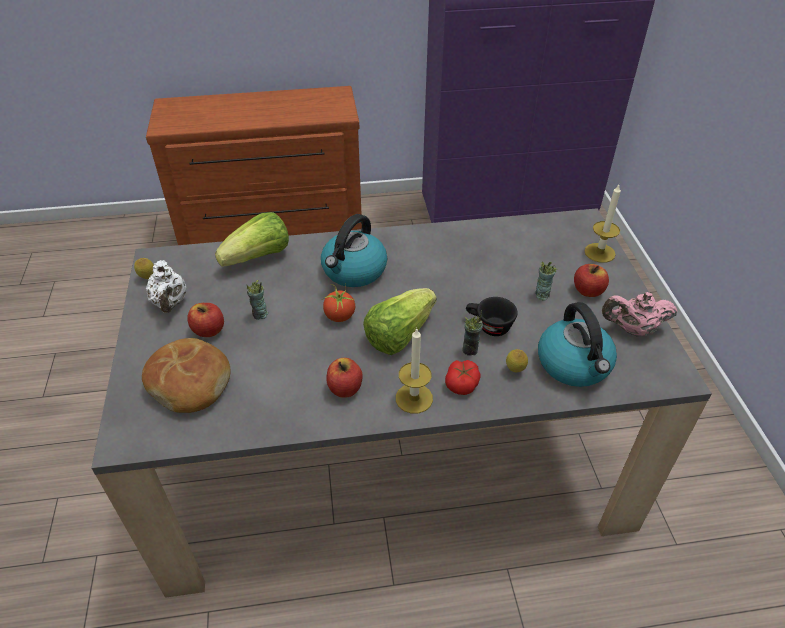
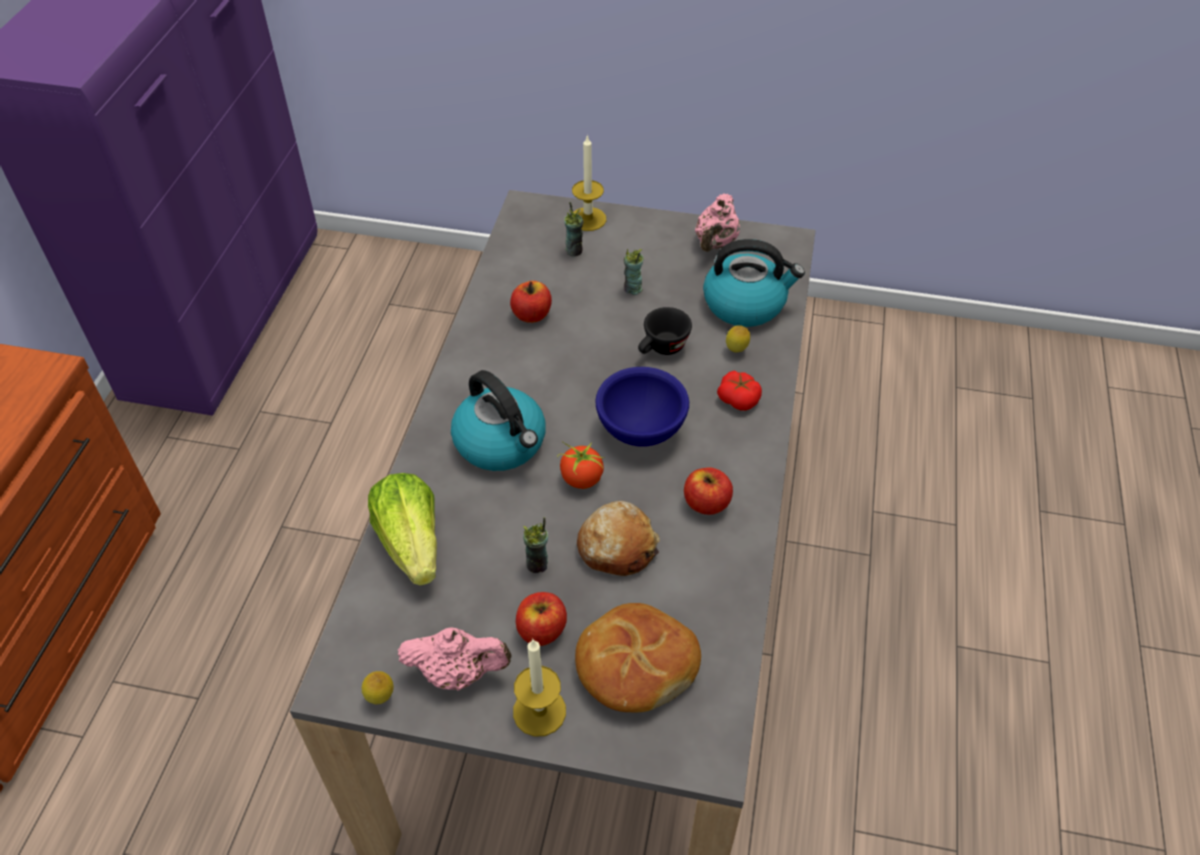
camera: 70 degrees left, 5 degrees up
white teapot [146,260,187,313] -> pink teapot [398,627,512,690]
lettuce [363,288,437,355] -> blue bowl [595,367,689,447]
candle [396,327,433,414] -> candle moved to [513,638,566,737]
cup [462,311,483,356] -> cup moved to [564,202,583,256]
apple [574,264,609,297] -> apple moved to [510,281,552,323]
none -> bread [577,501,660,576]

